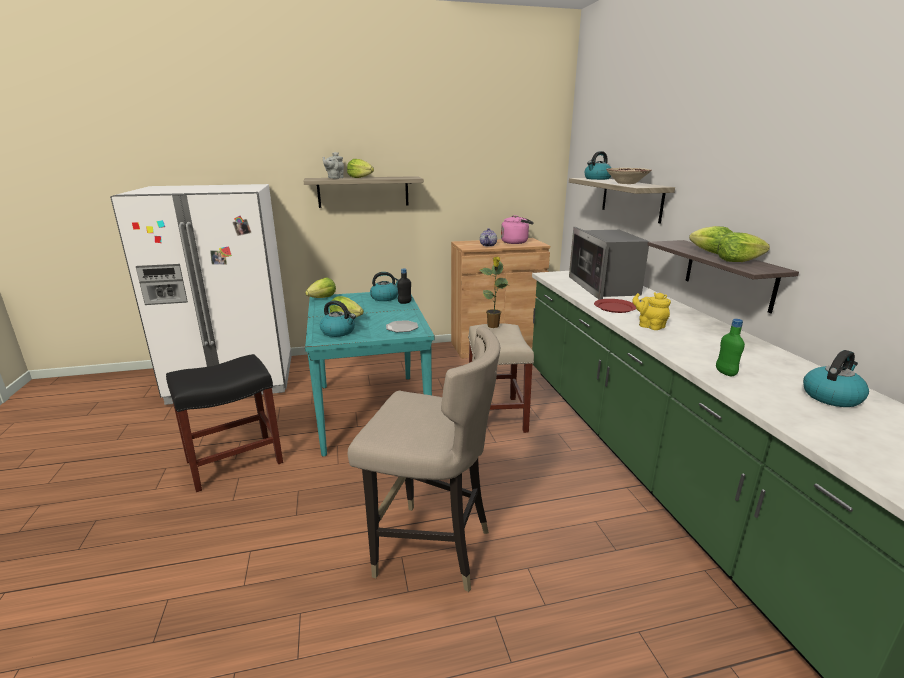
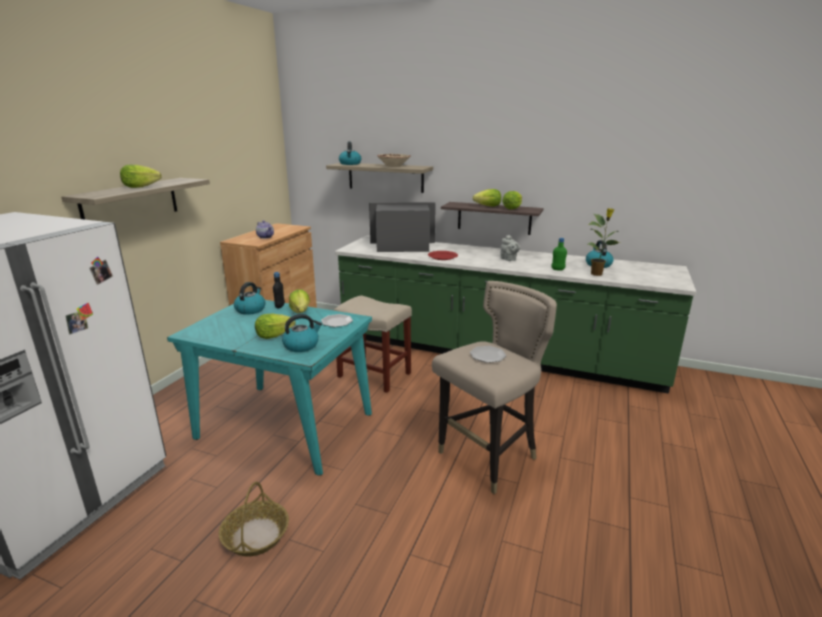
camera: 55 degrees left, 0 degrees up
black stool [166,354,283,492] -> basket [219,482,289,557]
lettuce [305,278,336,298] -> lettuce moved to [289,289,310,313]
grey teapot [322,152,344,179] -> grey teapot moved to [500,235,520,261]
potted plant [480,257,508,328] -> potted plant moved to [588,208,620,276]
pink kettle [501,215,534,244] -> none
microwave [569,227,650,300] -> microwave turned 150 degrees clockwise [369,202,436,252]
yellow teapot [632,292,671,330] -> none
none -> plate [470,346,506,363]

